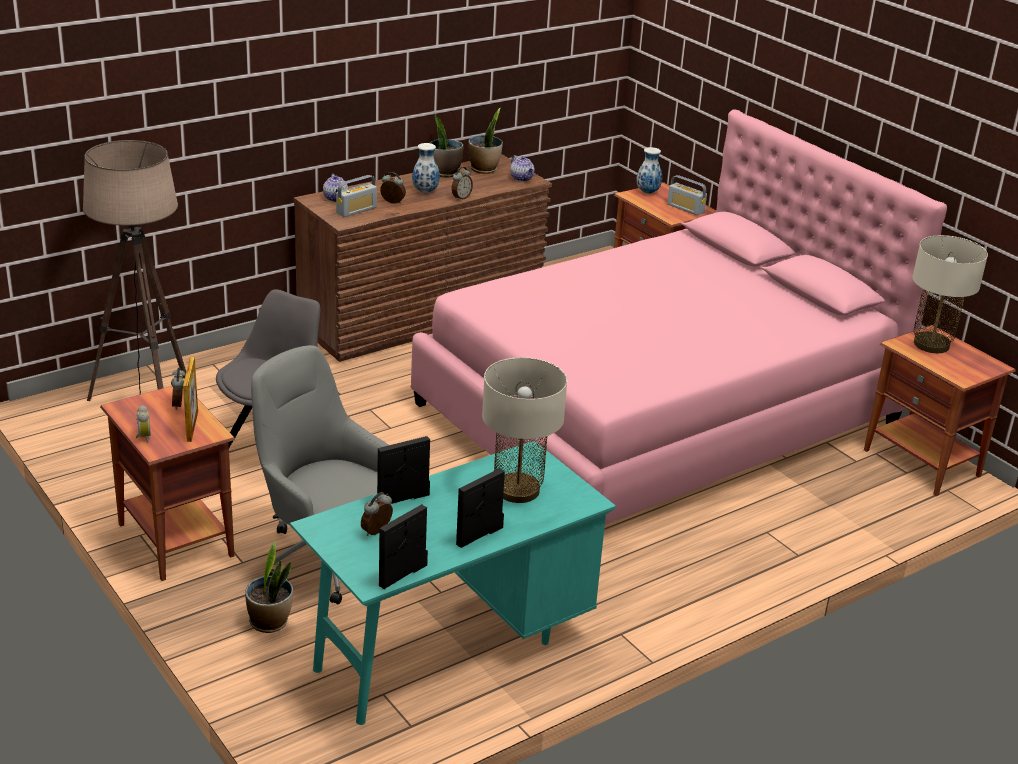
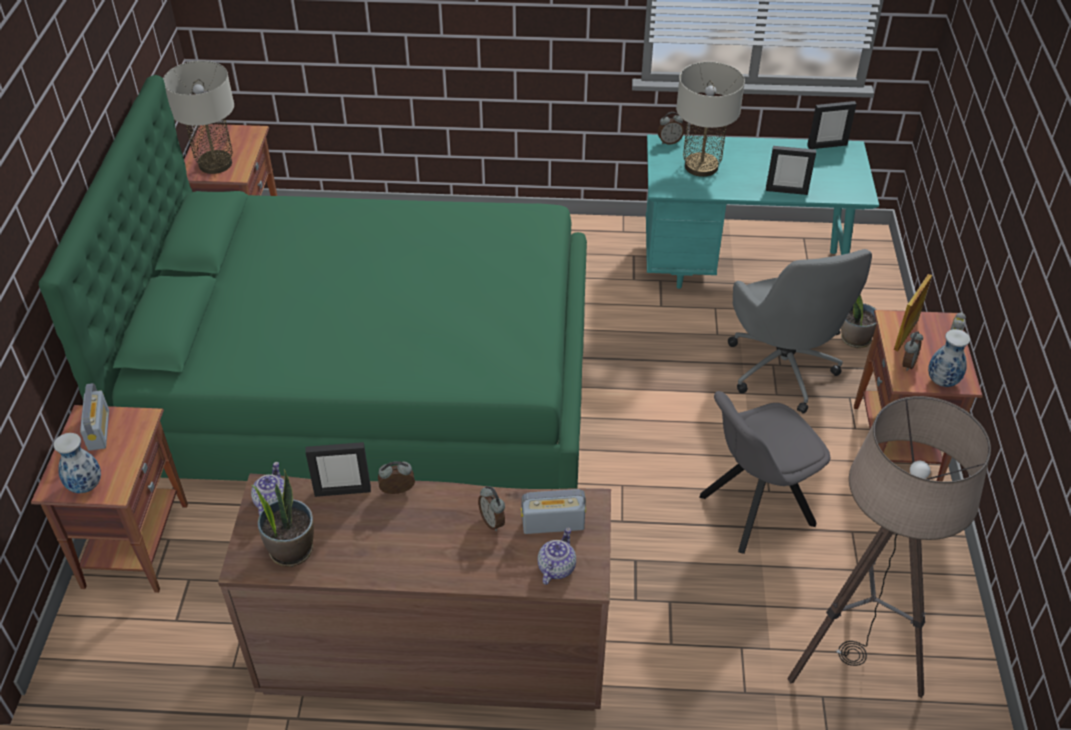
camera: 140 degrees left, 15 degrees up
alarm clock [361,492,393,536] -> alarm clock moved to [658,112,684,144]
pink bed [411,110,947,524] -> green bed [39,75,587,489]
vase [412,143,440,193] -> vase moved to [928,329,970,387]
potted plant [430,113,463,178] -> none
picture frame [456,468,505,548] -> picture frame moved to [305,442,371,497]

